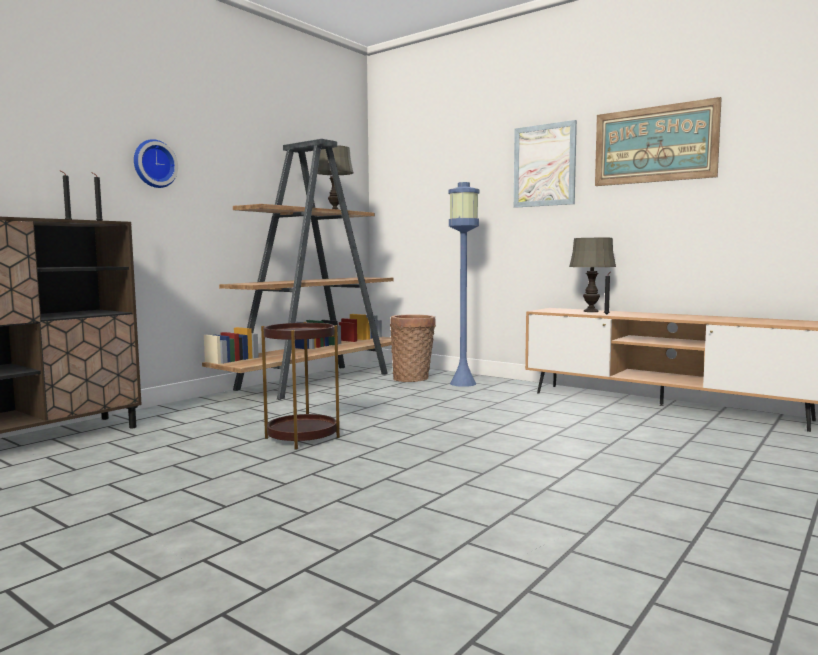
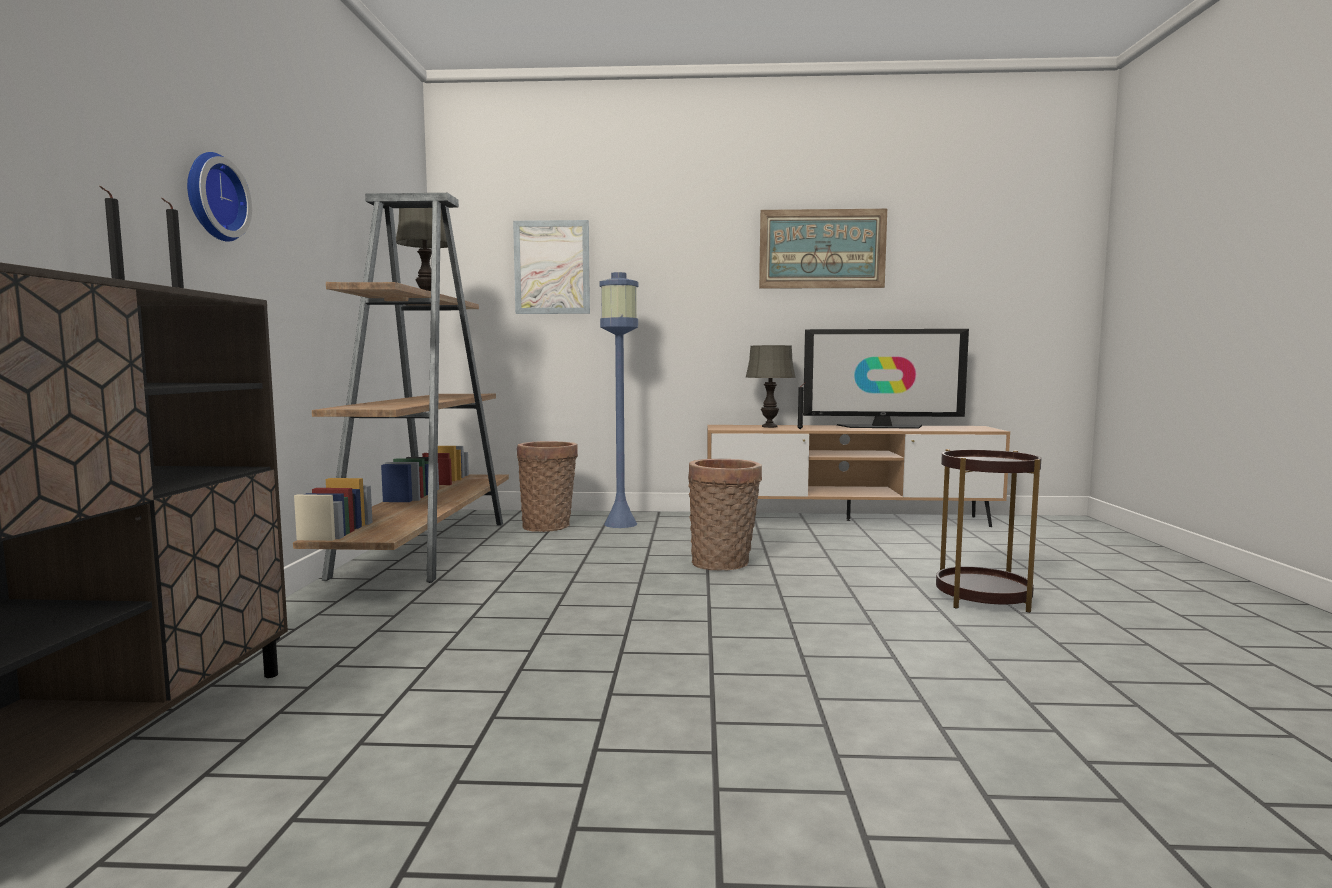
camera: 35 degrees left, 0 degrees up
brown side table [261,322,340,449] -> brown side table moved to [936,449,1041,613]
picture [514,120,577,208] -> picture moved to [513,220,590,314]
none -> basket [688,459,762,571]
none -> television [803,329,969,429]

